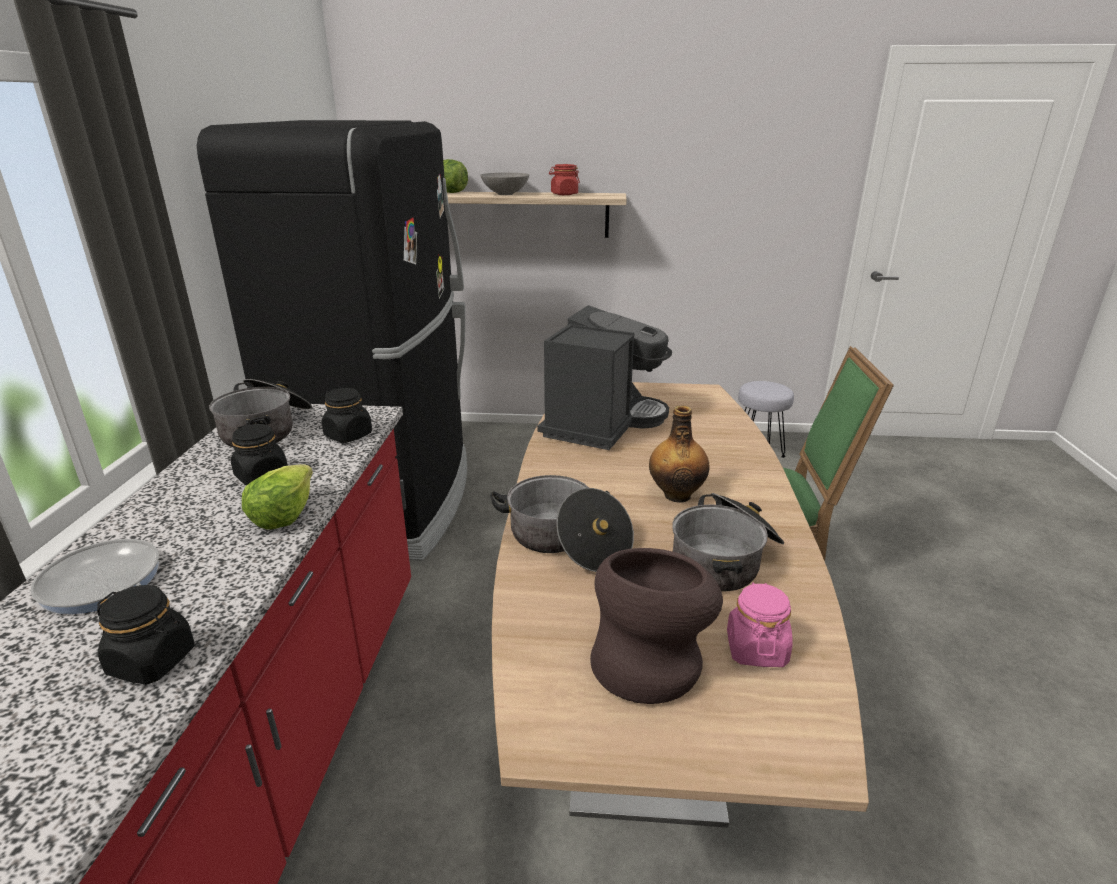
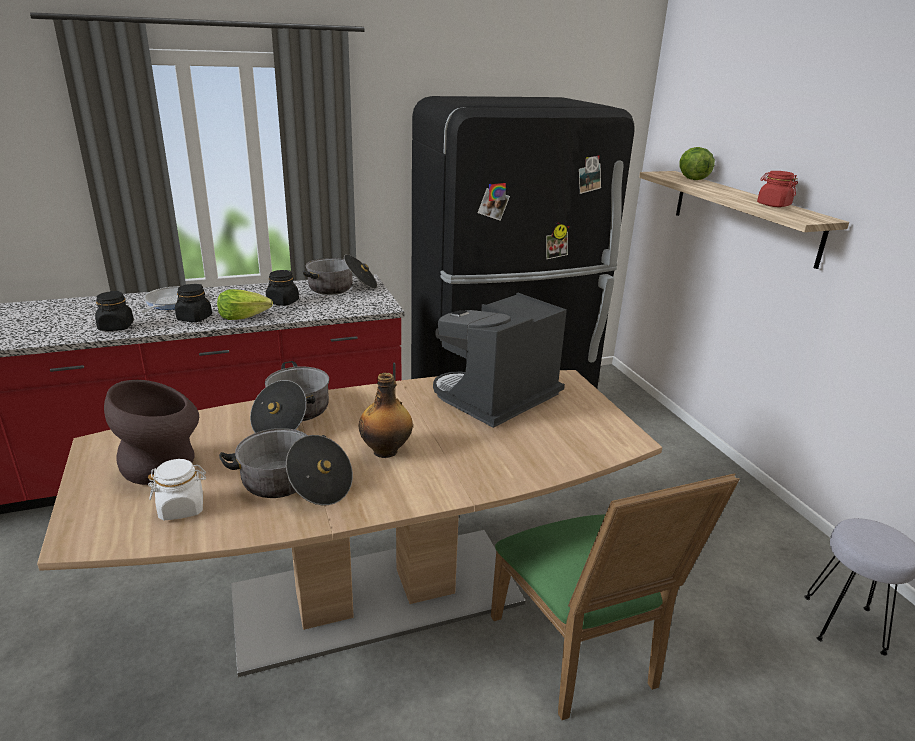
camera: 65 degrees right, 0 degrees up
black jar [322,388,372,443] -> black jar moved to [175,284,212,322]
grey bowl [480,173,529,195] -> none
coffee machine [537,305,672,450] -> coffee machine turned 135 degrees clockwise [433,293,567,428]
pink jar [727,582,793,667] -> white jar [148,459,206,520]

